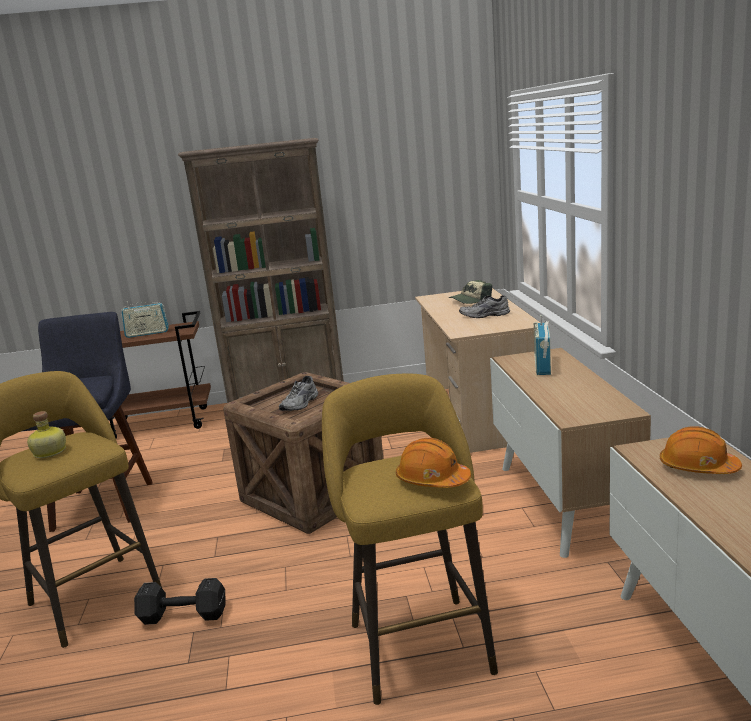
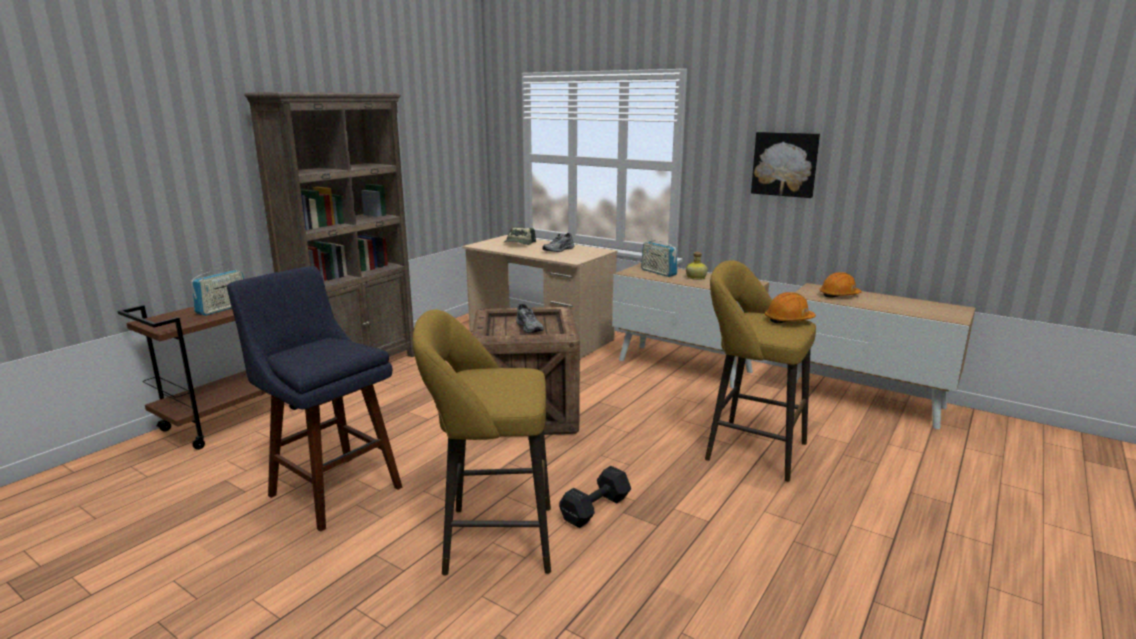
camera: 50 degrees left, 0 degrees up
bottle [27,411,66,458] -> bottle moved to [686,252,708,280]
none -> picture [751,132,820,198]

